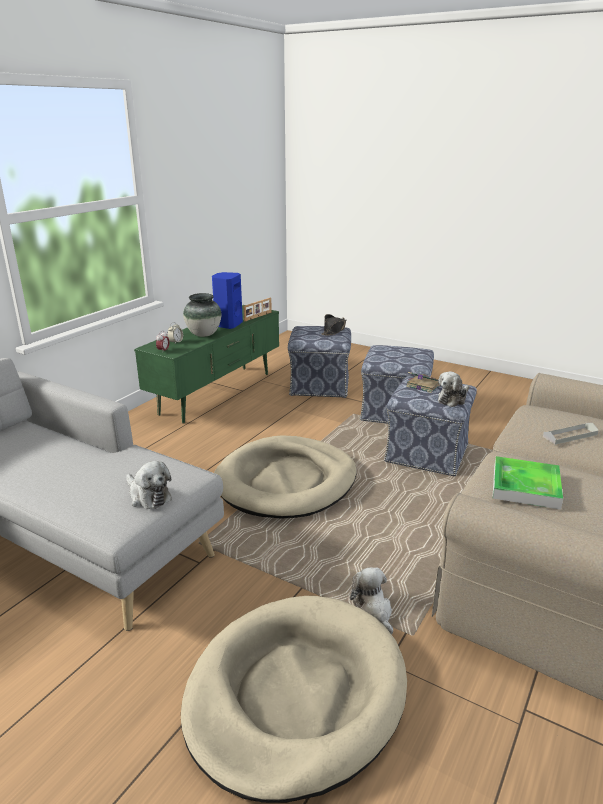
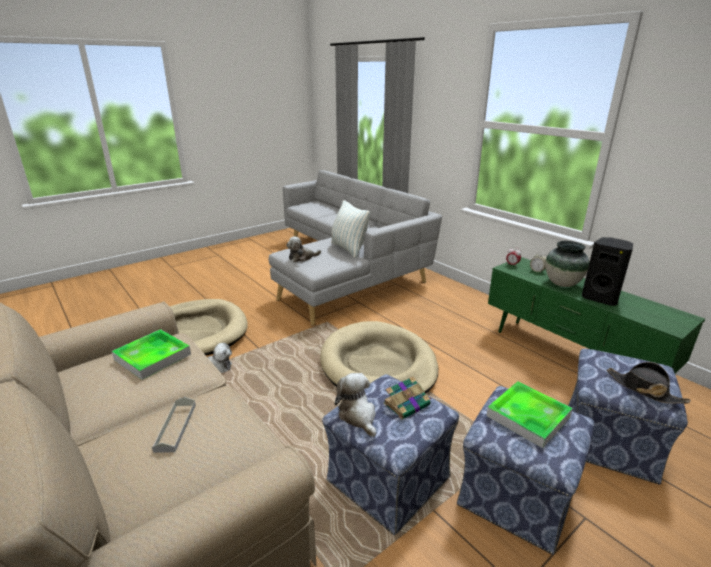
camera: 110 degrees right, 0 degrees up
blue speaker [212,272,243,329] -> black speaker [582,237,633,306]
picture frame [243,298,272,321] -> none
none -> pillow [331,200,370,258]
none -> tray [486,381,573,448]

